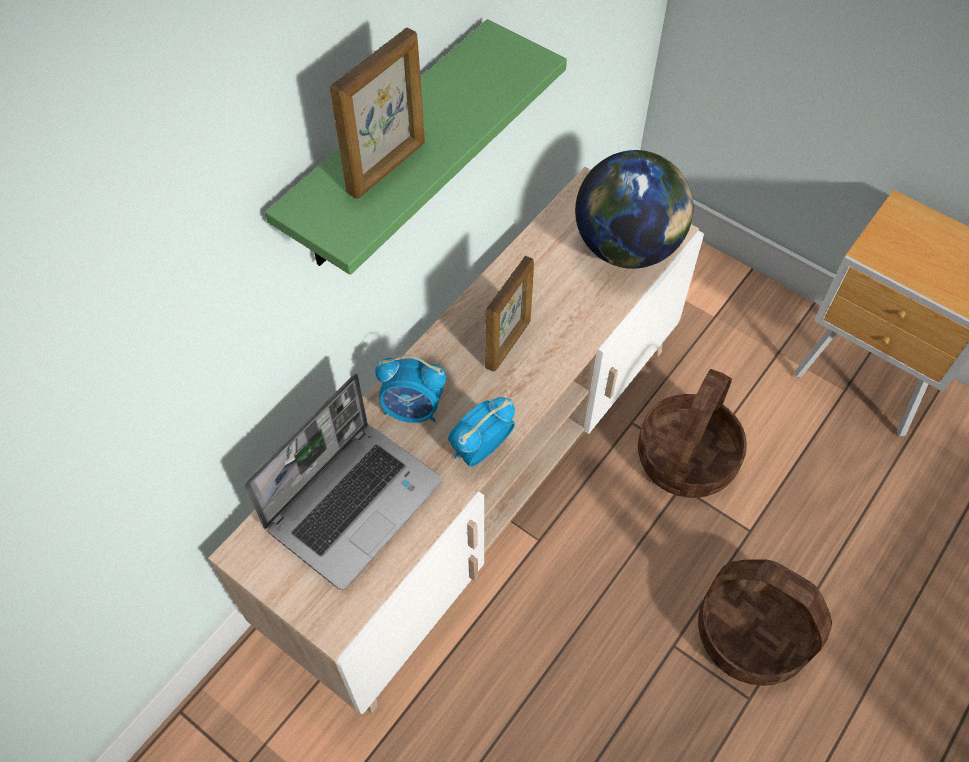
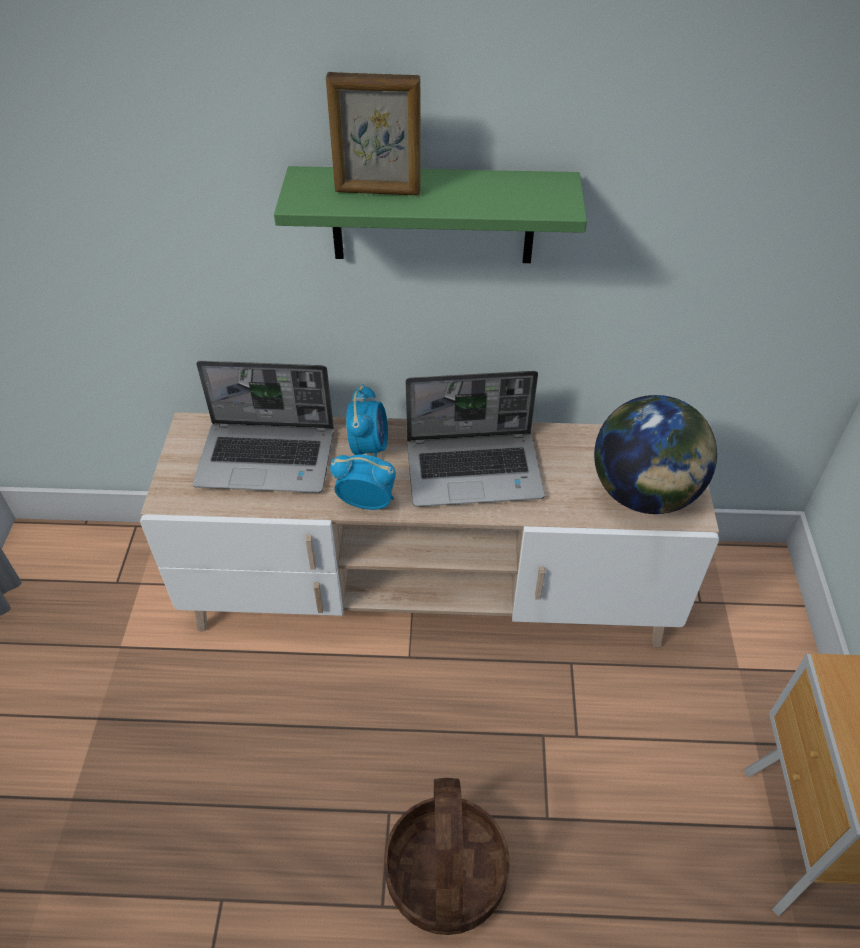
camera: 55 degrees right, 10 degrees down
alarm clock [375,355,446,423] -> alarm clock turned 150 degrees counterclockwise [346,384,388,457]
picture frame [485,256,534,372] -> laptop [405,371,545,507]
basket [638,369,747,498] -> none

